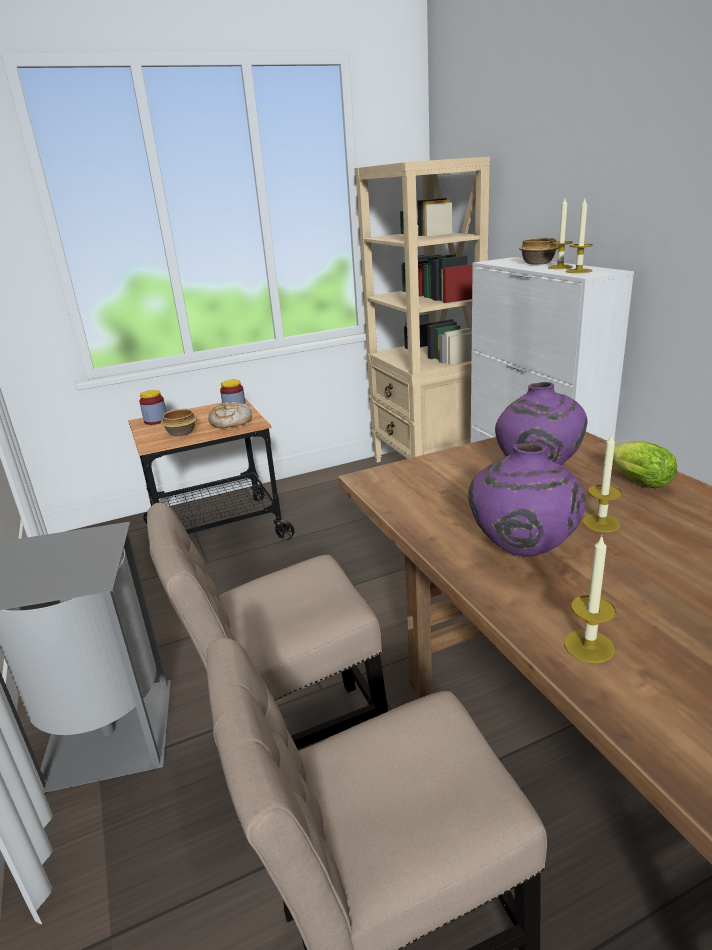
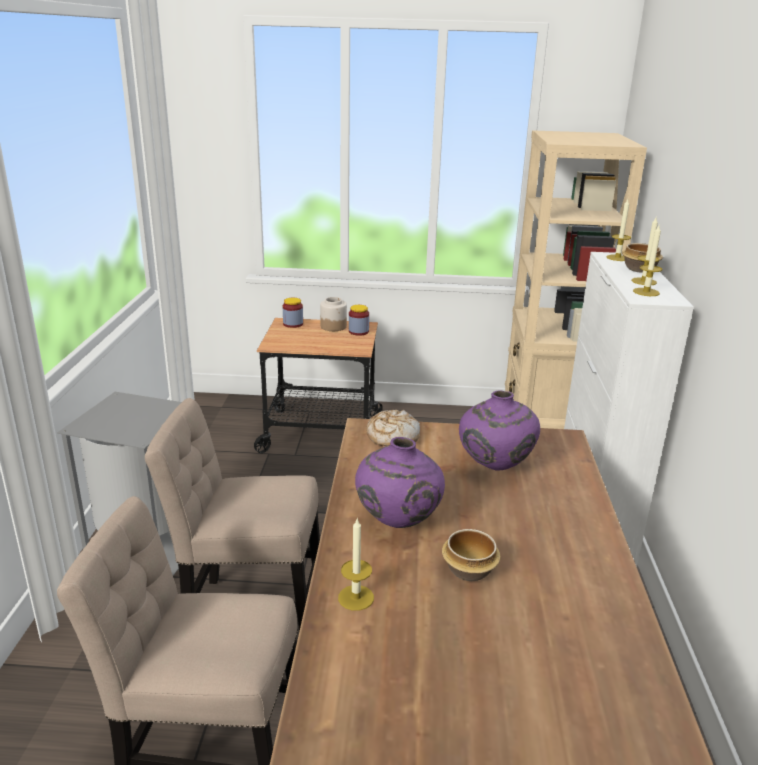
camera: 25 degrees right, 0 degrees up
bowl [161,409,197,436] -> bowl moved to [442,529,501,581]
bread [208,401,252,428] -> bread moved to [366,410,420,446]
candle [582,433,622,532] -> candle moved to [607,199,631,261]
lettuce [612,442,677,488] -> none
none -> jar [320,297,347,331]

